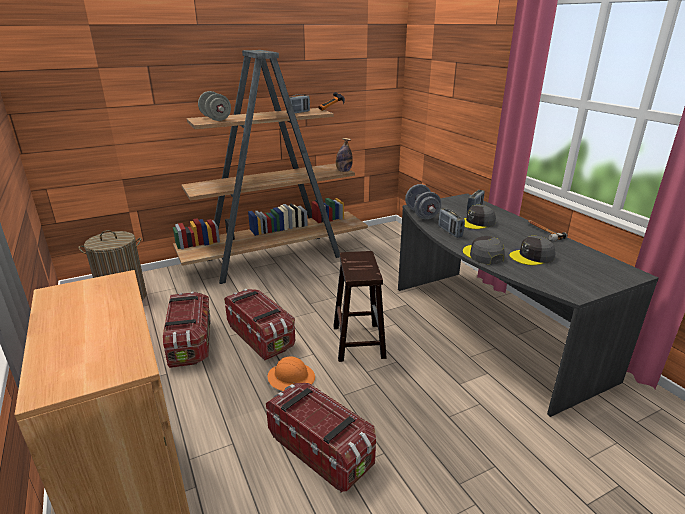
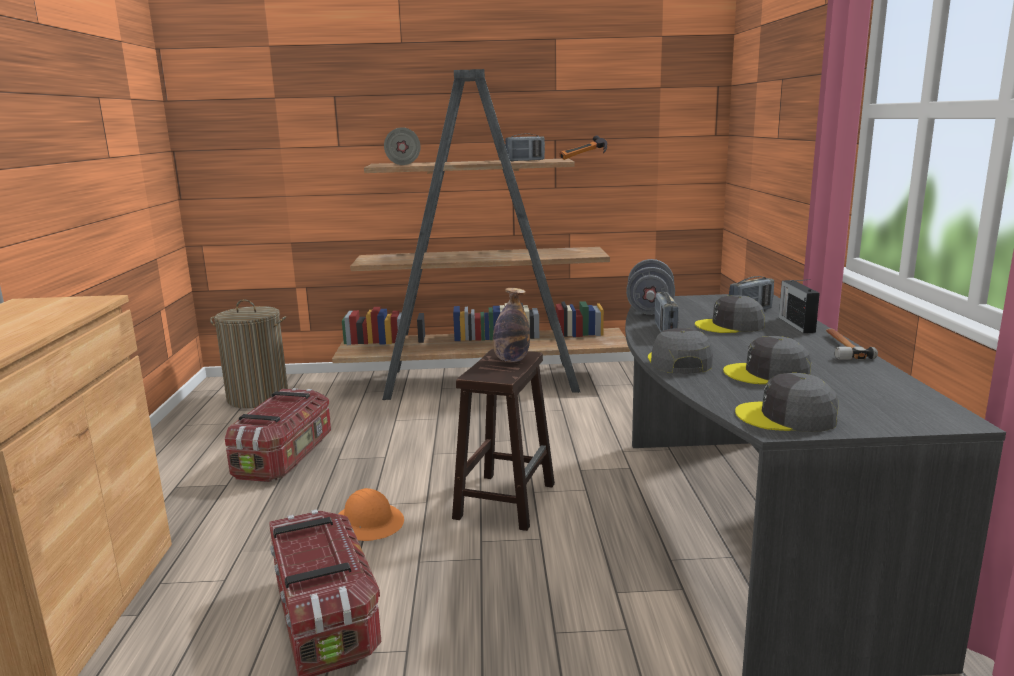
camera: 25 degrees right, 10 degrees down
storage box [224,289,295,361] -> none
bottle [336,138,353,172] -> bottle moved to [493,288,530,362]
none -> grey cap [735,373,838,432]
none -> radio [779,279,820,333]

